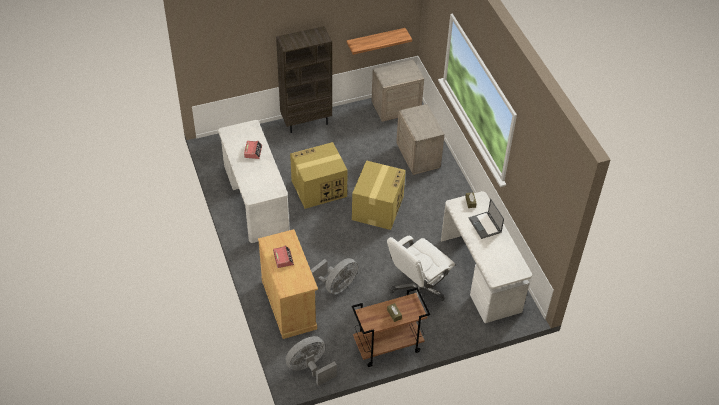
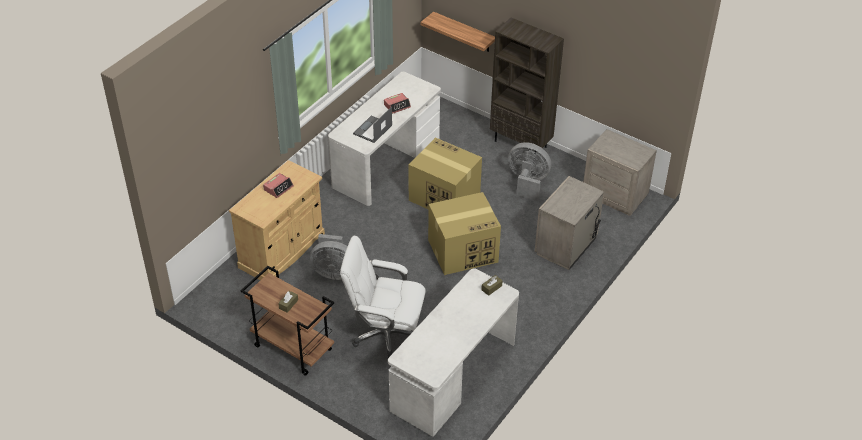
camera: 55 degrees right, 5 degrees down
grey fan [286,336,337,386] -> grey fan moved to [508,142,551,201]
shelf [347,28,412,55] -> shelf moved to [420,12,495,52]
laptop [469,198,504,239] -> laptop moved to [353,107,392,143]

